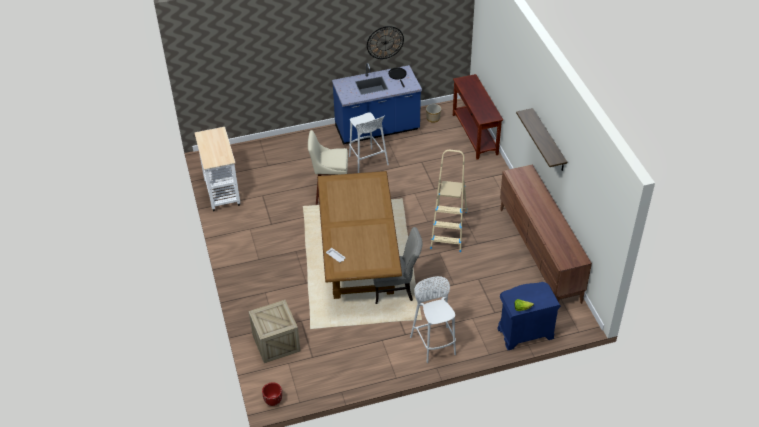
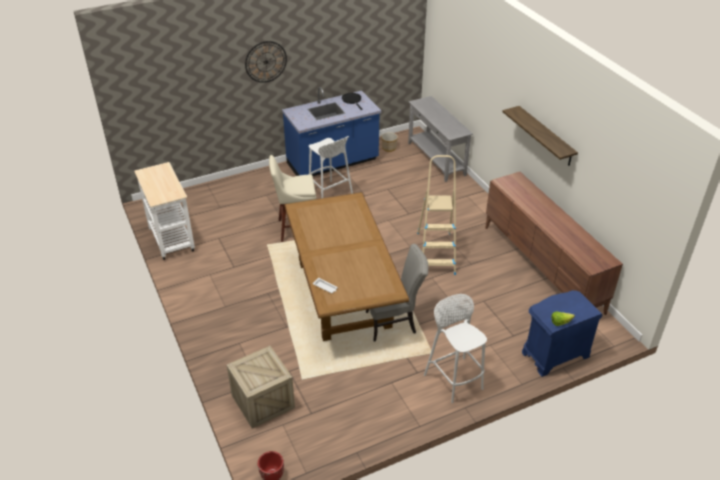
camera: 10 degrees left, 5 degrees down
wall clock [367,26,404,59] -> wall clock moved to [245,41,287,83]
brown console table [453,74,503,159] -> grey console table [408,96,473,182]

